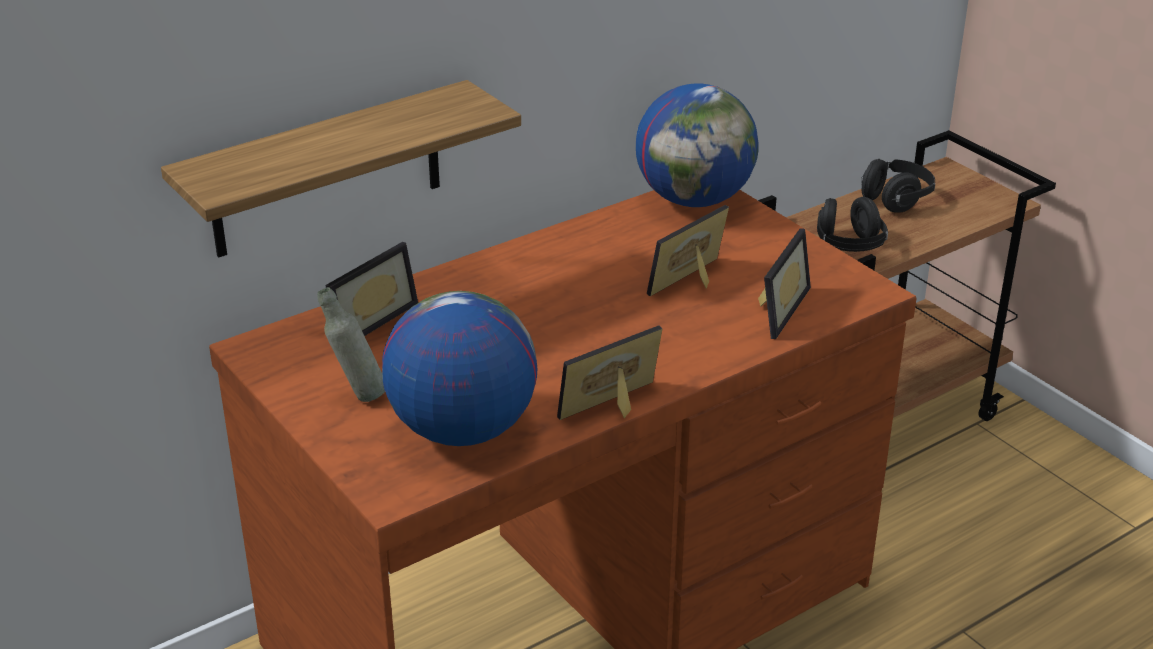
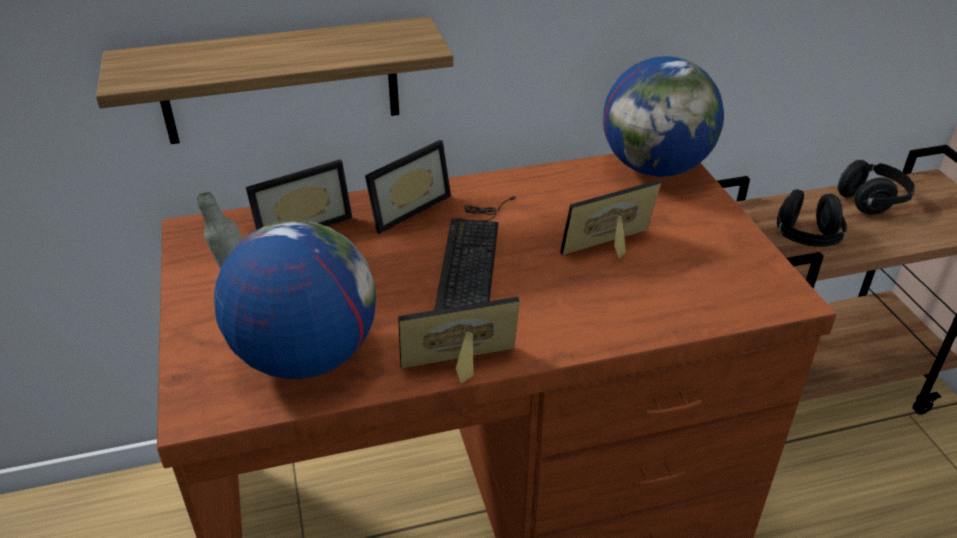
camera: 20 degrees right, 5 degrees up
picture frame [758,228,811,339] -> picture frame moved to [365,140,451,234]
none -> keyboard [434,196,516,310]

